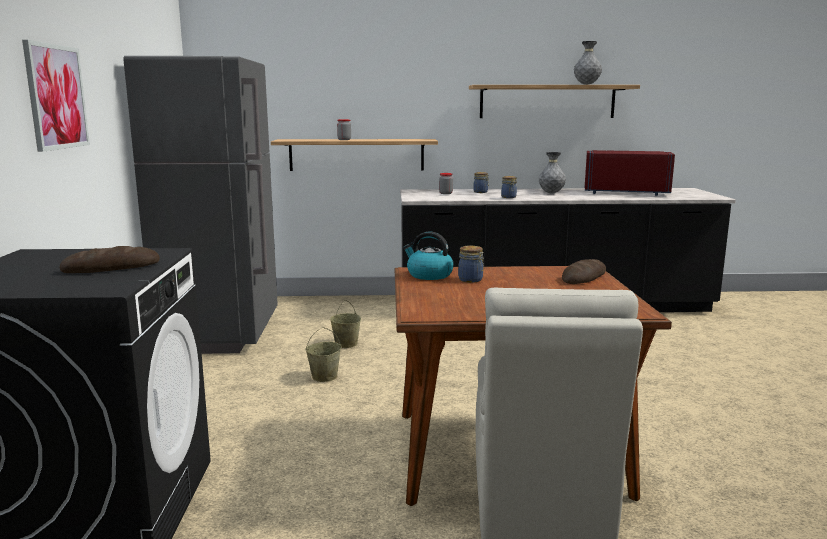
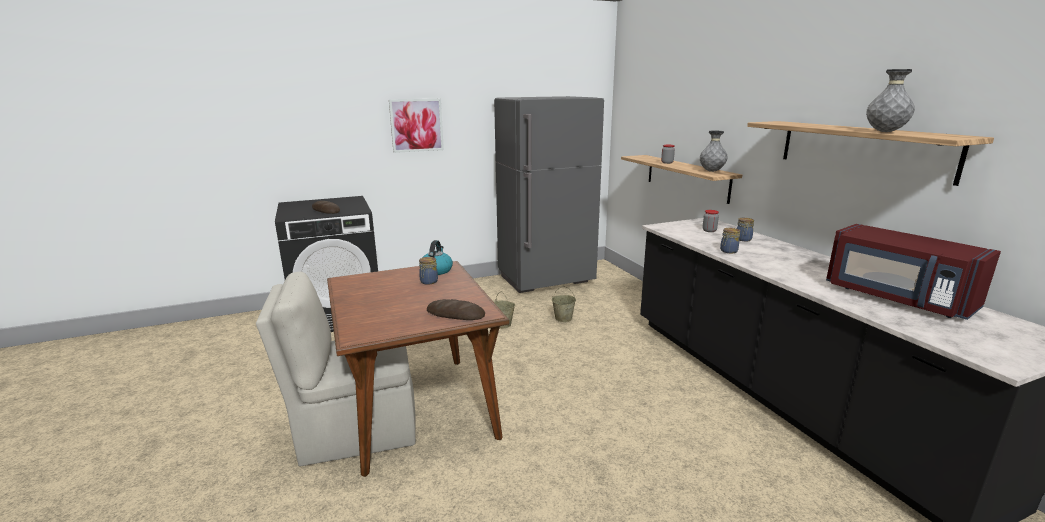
camera: 70 degrees right, 5 degrees up
grey vase [539,152,566,193] -> grey vase moved to [700,131,728,172]
red microwave [585,150,675,196] -> red microwave turned 150 degrees clockwise [826,224,1001,320]

